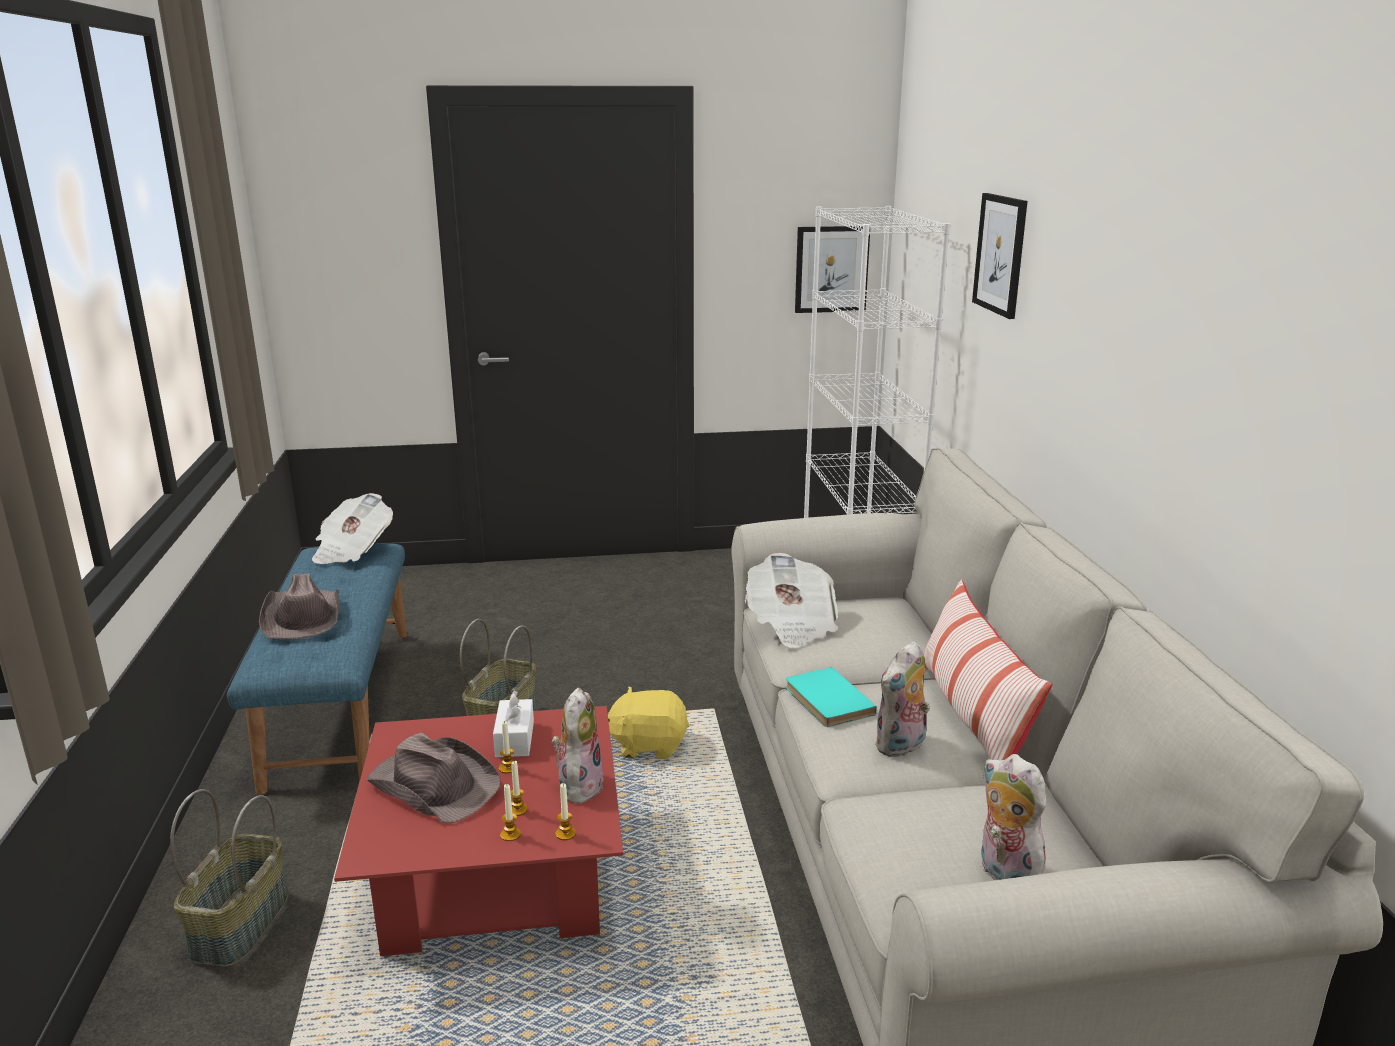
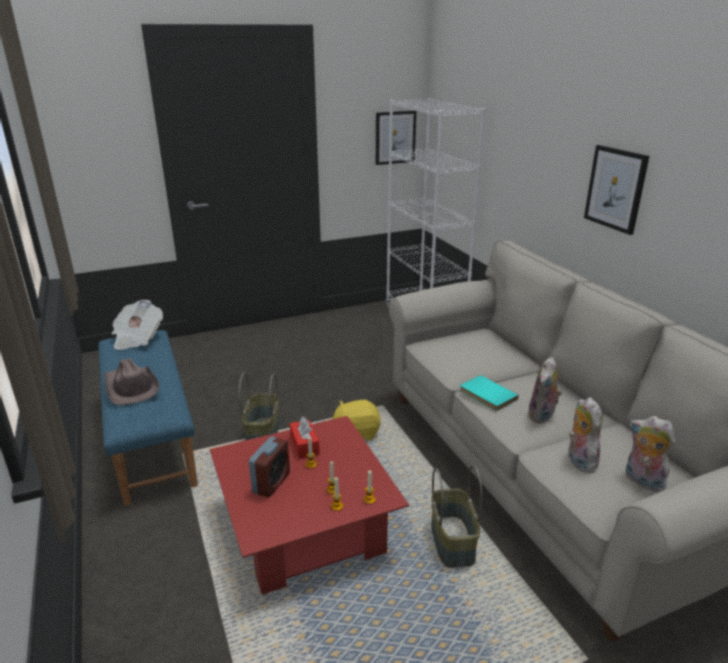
camera: 15 degrees left, 5 degrees up
basket [170,789,289,967] -> basket moved to [431,465,483,568]
brown hat [367,733,500,823] -> alarm clock [249,437,290,498]
white tissue box [493,691,534,757] -> red tissue box [290,417,319,459]
plush toy [552,688,604,805] -> plush toy moved to [569,397,603,473]
newspaper [745,553,838,648] -> none
pillow [924,580,1052,760] -> none
picture [972,193,1028,319] -> picture moved to [584,145,649,235]

